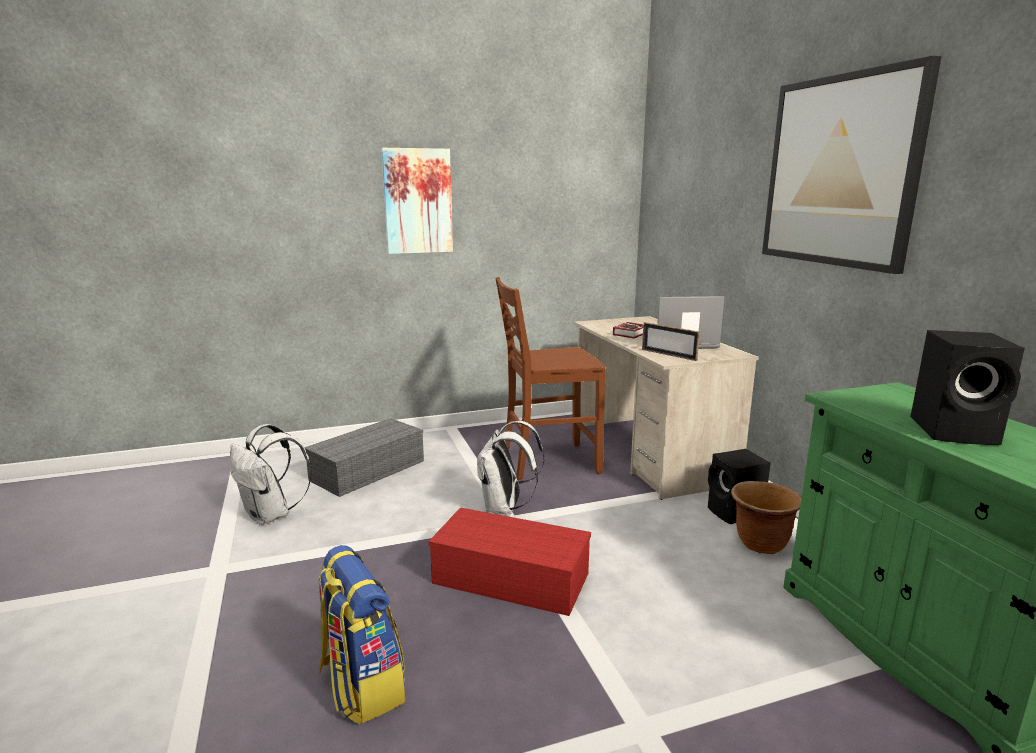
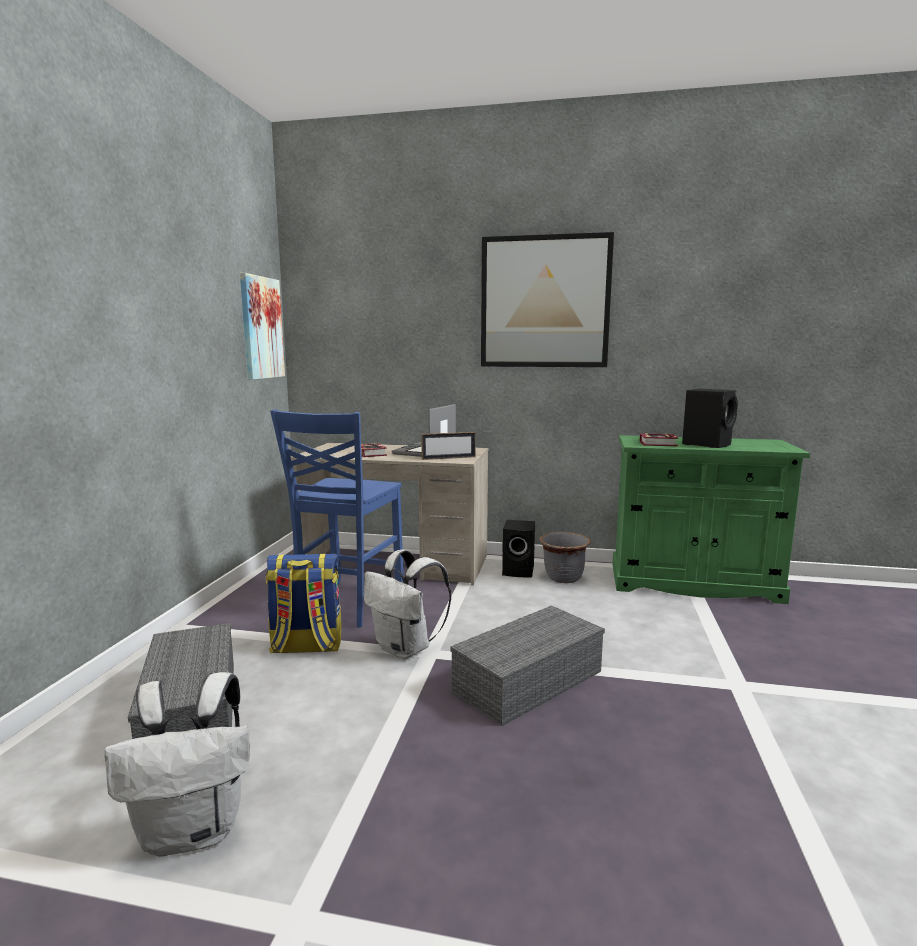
camera: 60 degrees left, 5 degrees down
backpack [319,545,405,725] -> backpack moved to [266,554,341,654]
picture [381,148,453,254] -> picture moved to [240,273,285,380]
red storage box [428,507,591,616] -> grey storage box [450,606,605,726]
brown chair [496,277,605,480] -> blue chair [270,409,404,627]
brown planter [731,481,801,554] -> grey planter [540,532,591,583]
none -> book [639,433,679,446]

